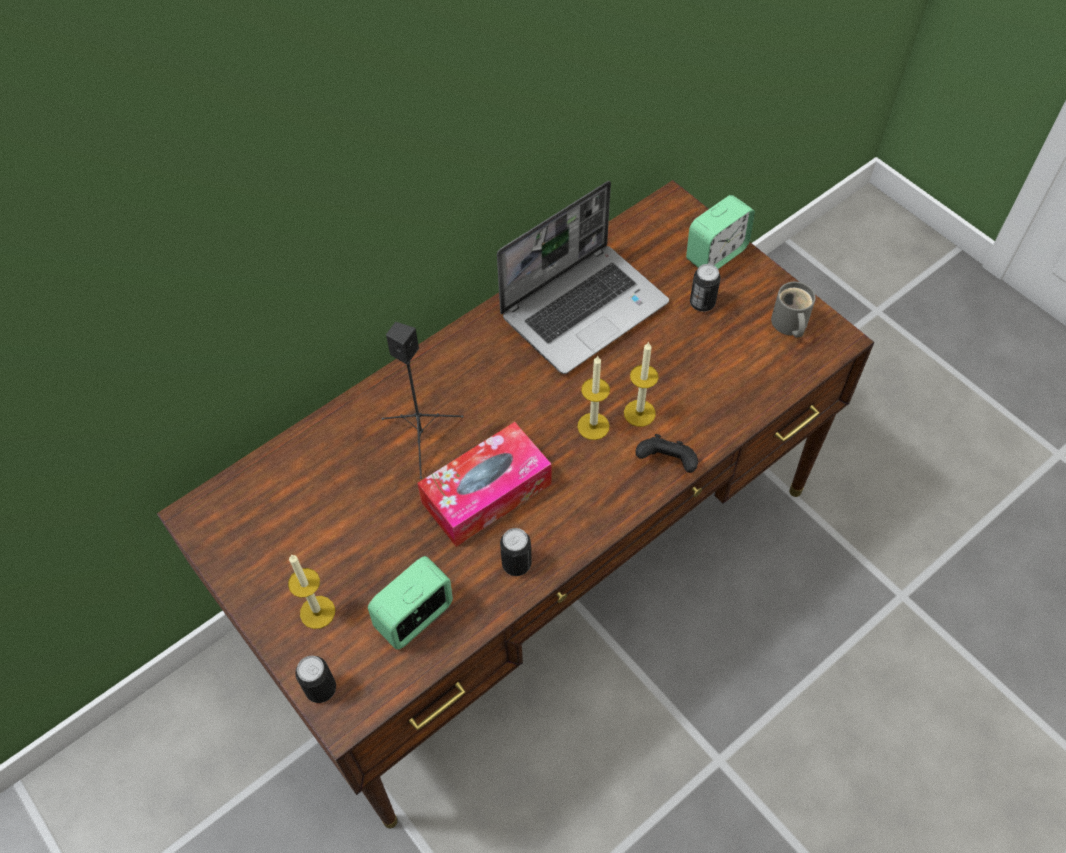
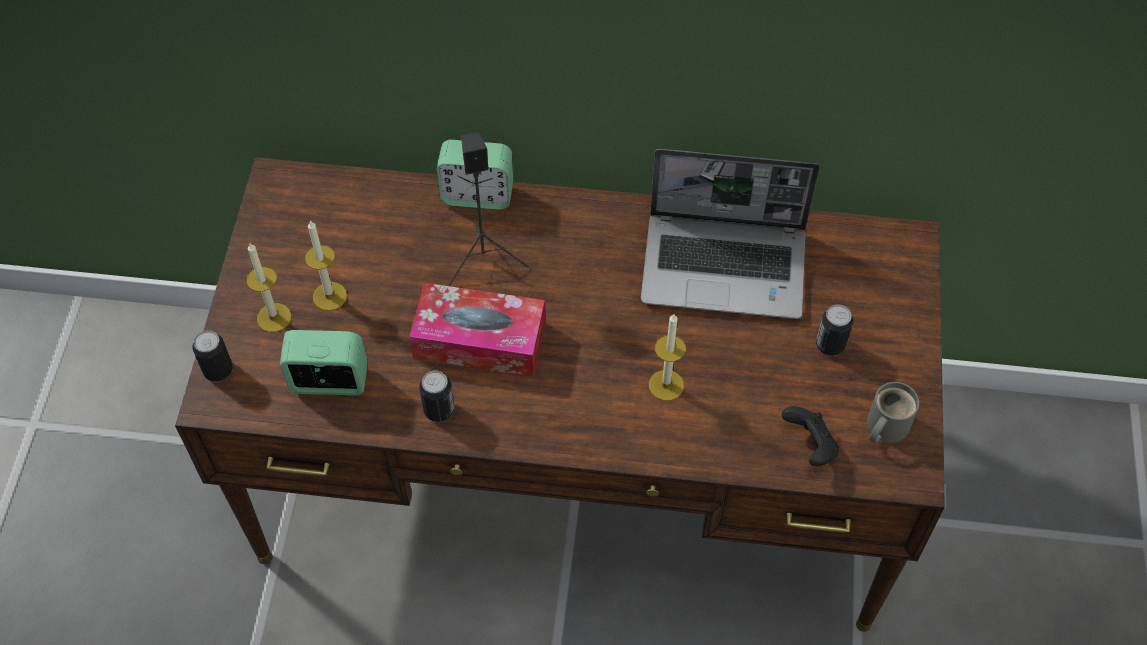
camera: 45 degrees right, 0 degrees up
candle [577,355,610,440] -> candle moved to [304,220,347,311]
black game controller [636,434,698,473] -> black game controller moved to [782,406,839,466]
alarm clock [686,195,755,269] -> alarm clock moved to [437,140,513,210]

